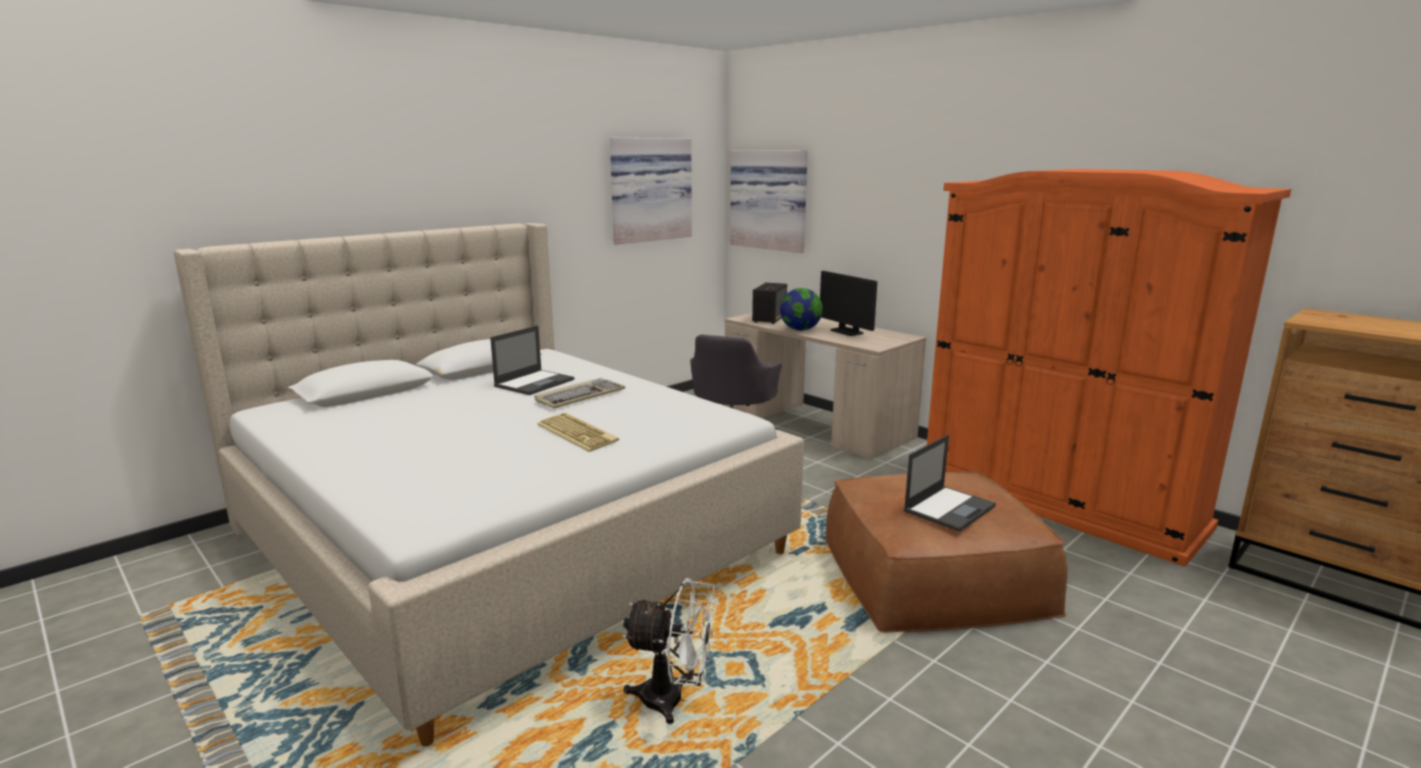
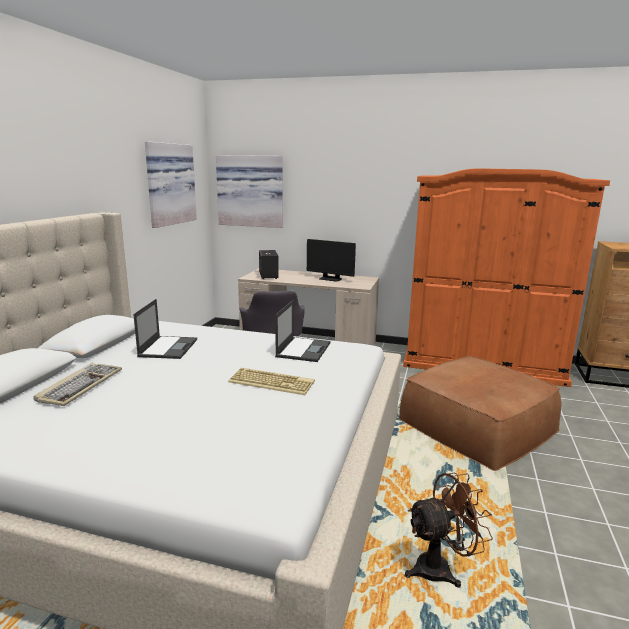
camera: 30 degrees left, 0 degrees up
keyboard [534,378,625,408] -> keyboard moved to [33,363,122,406]
white fan [622,578,717,724] -> brown fan [405,473,493,588]
globe [780,288,823,331] -> none
laptop [904,435,996,532] -> laptop moved to [275,300,330,362]

